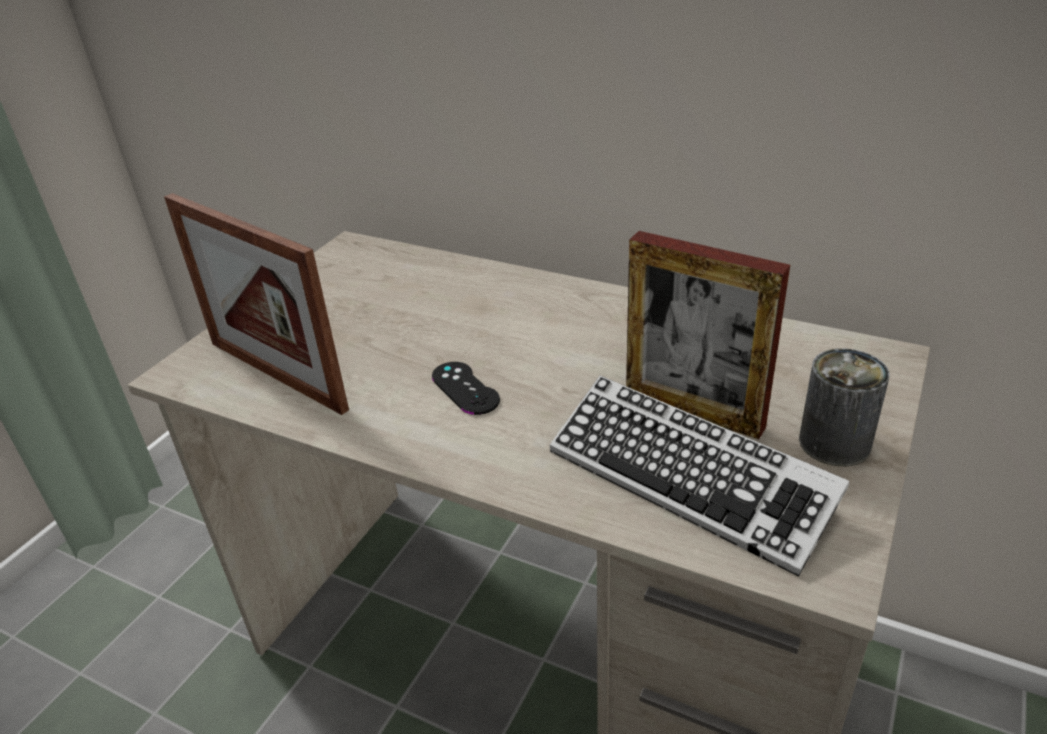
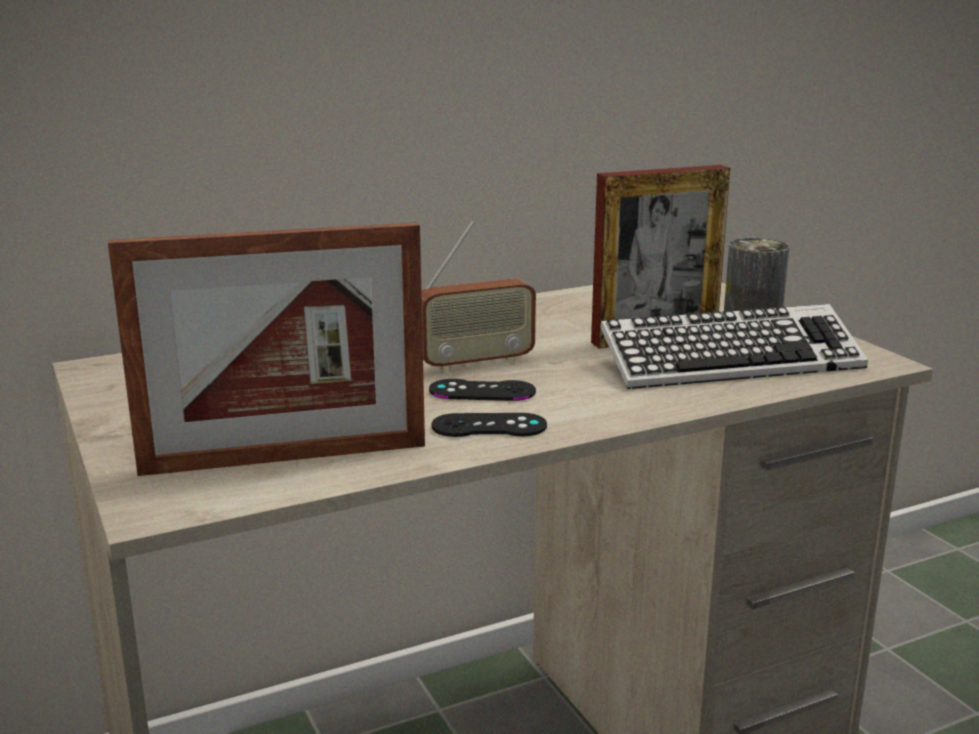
camera: 55 degrees left, 15 degrees down
none -> radio [421,221,536,374]
none -> black game controller [431,413,547,437]

